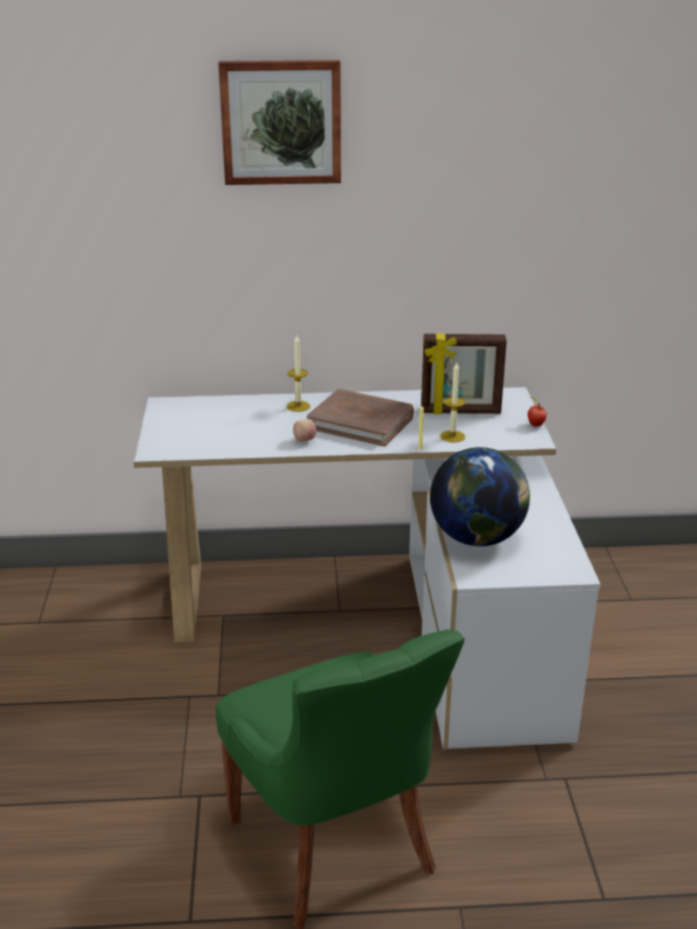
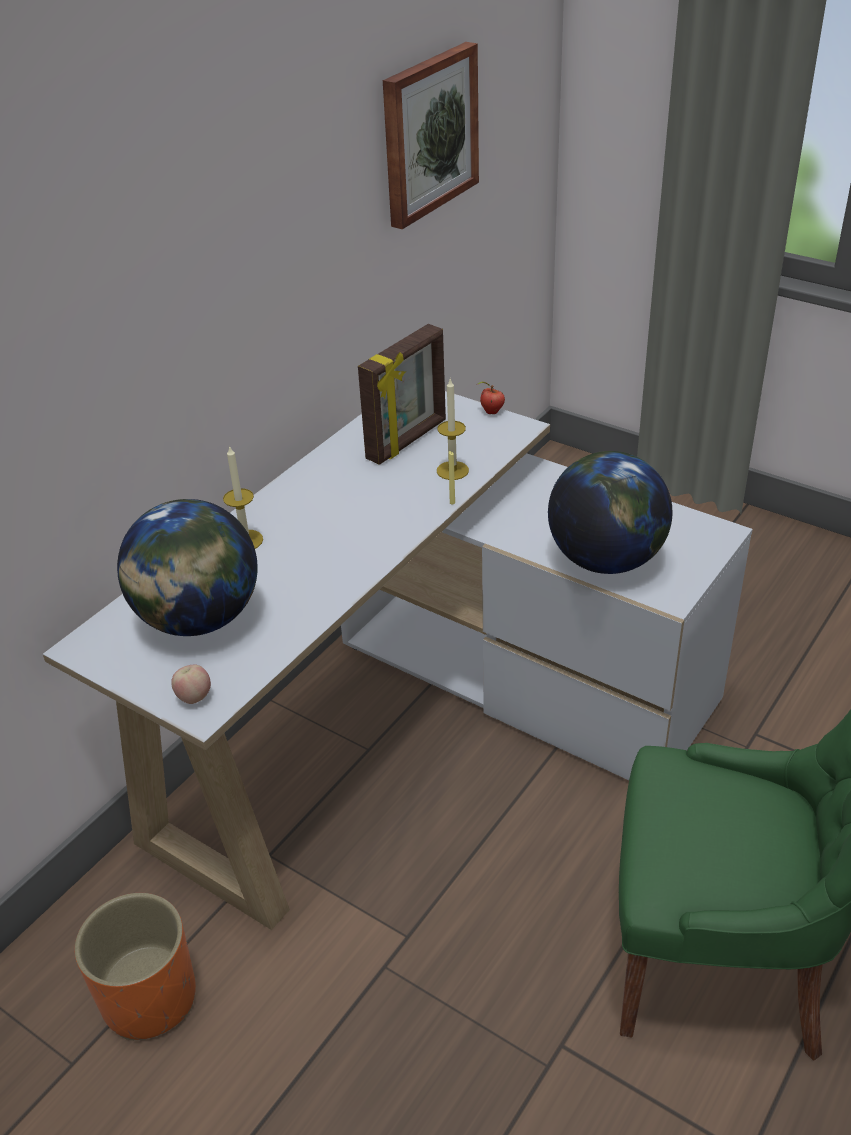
camera: 50 degrees left, 10 degrees up
picture [218,60,341,185] -> picture moved to [383,42,479,229]
apple [293,419,316,442] -> apple moved to [171,665,211,704]
brown book [307,389,414,446] -> none
none -> orange planter [75,893,196,1040]
none -> globe [117,499,258,636]

